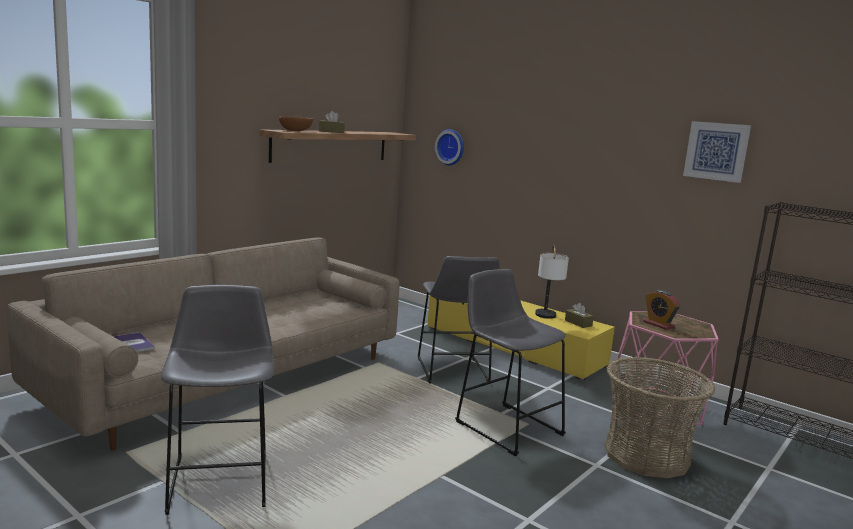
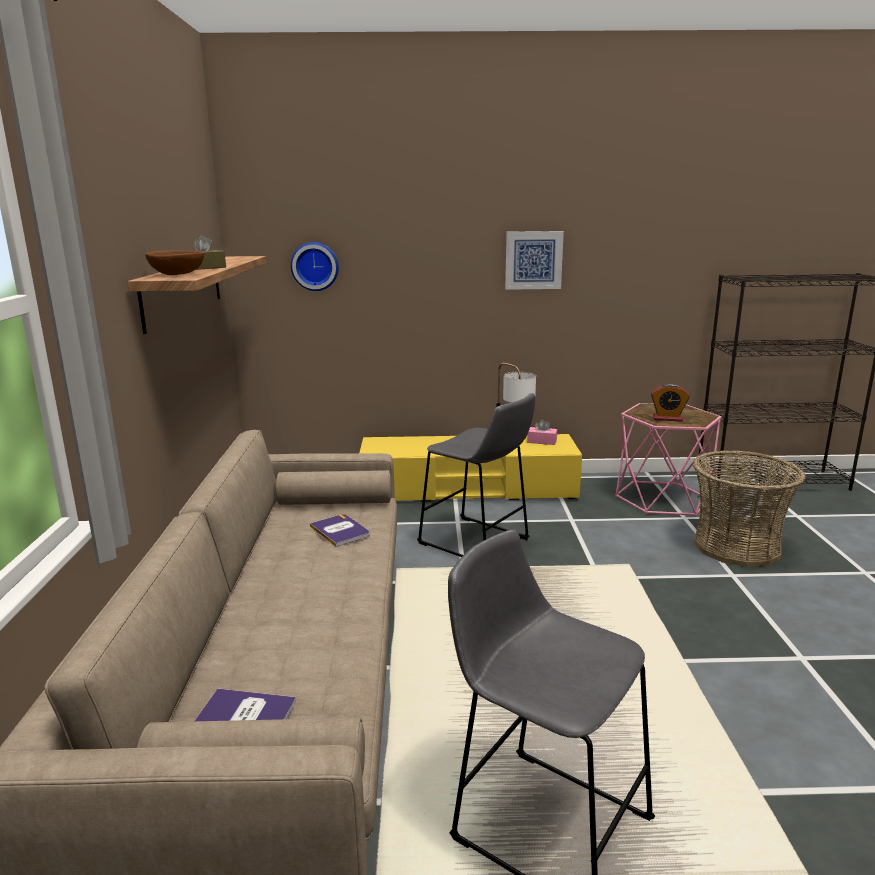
camera: 40 degrees left, 5 degrees up
grey stool [455,269,566,456] -> none
brown tissue box [565,303,594,328] -> pink tissue box [527,419,557,445]
picture [683,121,751,183] -> picture moved to [505,231,564,290]
none -> book [310,514,370,547]

